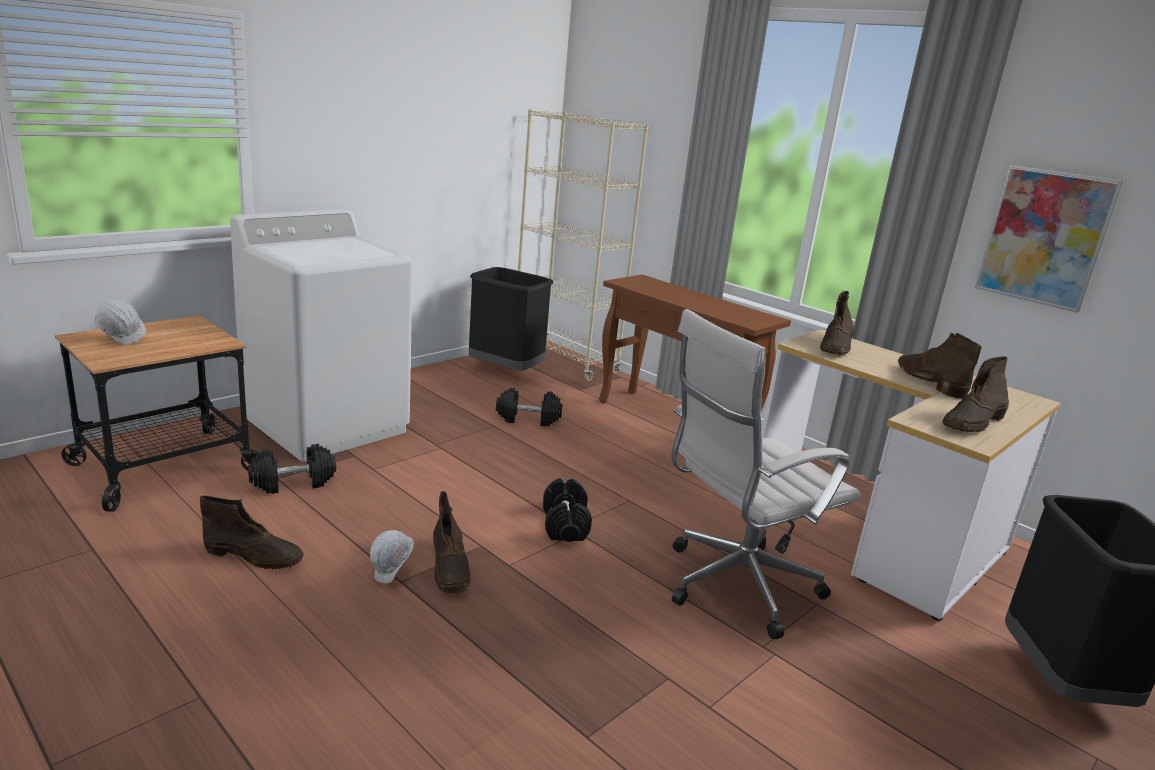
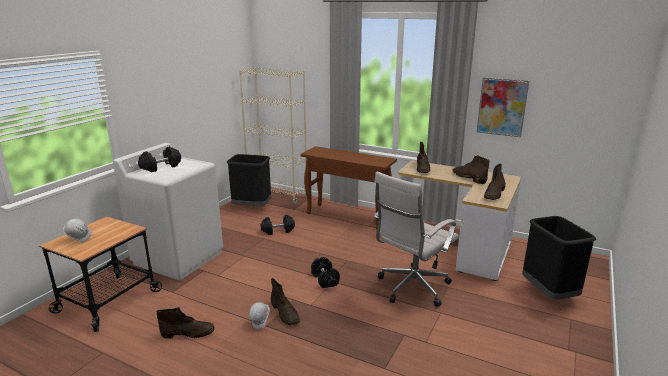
camera: 15 degrees left, 0 degrees up
black dumbbell [248,444,336,494] -> black dumbbell moved to [138,147,181,172]

